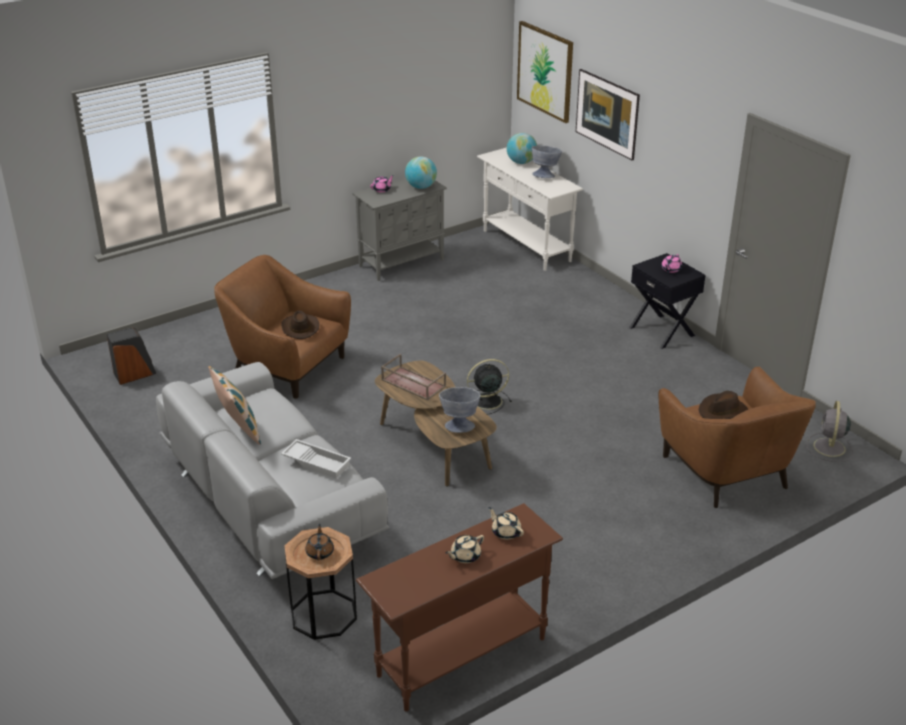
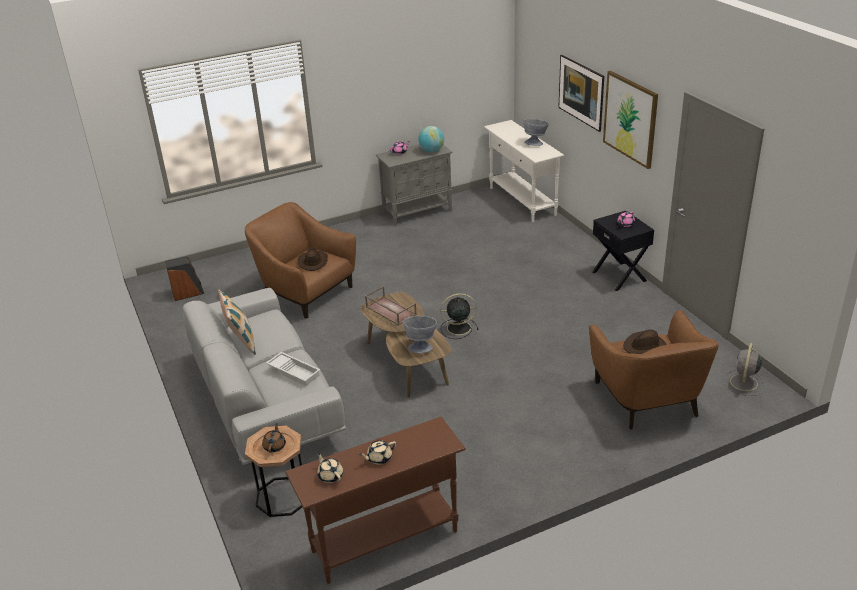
camera: 10 degrees right, 0 degrees up
beige teapot [488,507,524,540] -> beige teapot moved to [317,453,343,483]
globe [507,133,537,164] -> none
picture [517,21,573,123] -> picture moved to [603,71,658,169]

